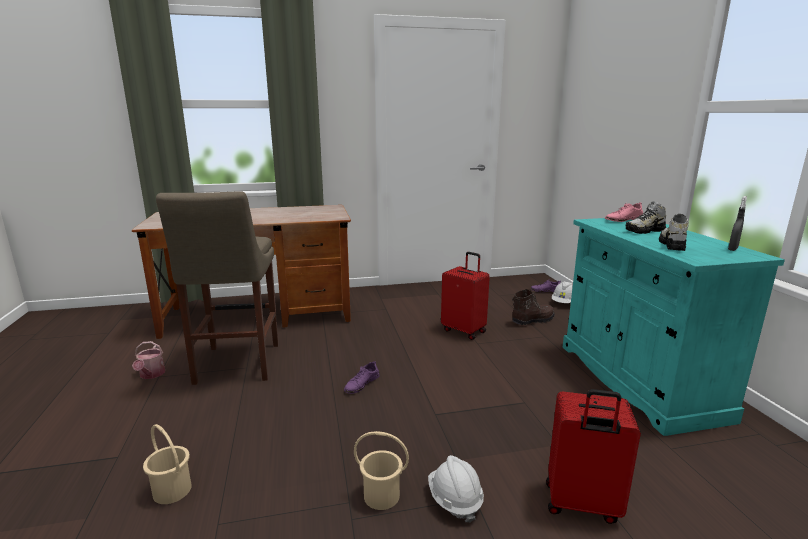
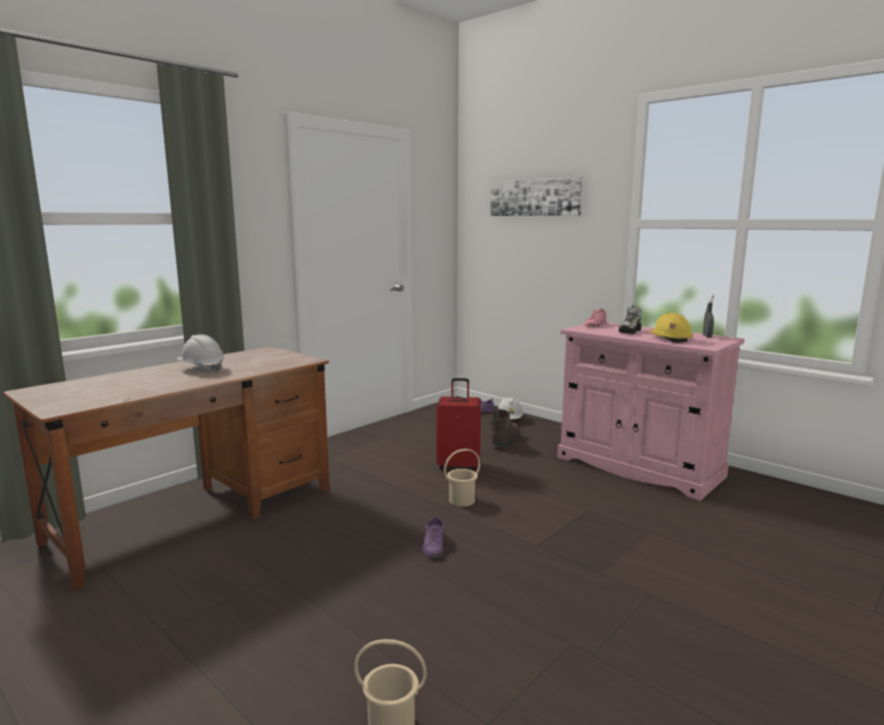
camera: 35 degrees left, 5 degrees down
watering can [132,341,165,379] -> none
beige stool [156,191,279,385] -> none
beige bucket [354,431,409,510] -> beige bucket moved to [444,449,480,507]
white hard hat [428,455,484,523] -> white hard hat moved to [177,334,224,372]
red suitcase [546,389,641,524] -> none
turquoise cabinet [563,218,785,436] -> pink cabinet [557,322,744,501]
shoe [659,213,689,251] -> yellow hard hat [649,313,693,343]
none -> picture [490,177,583,216]

